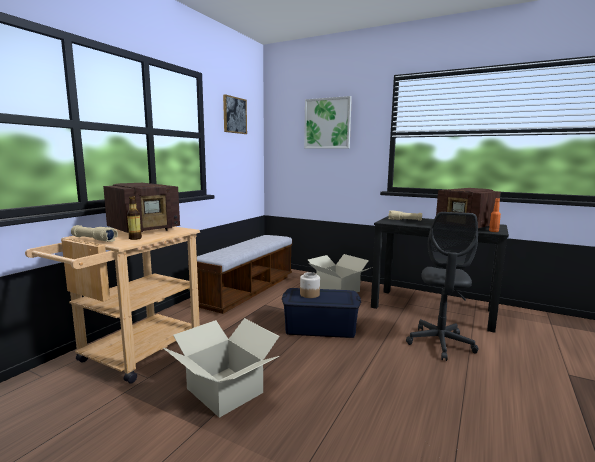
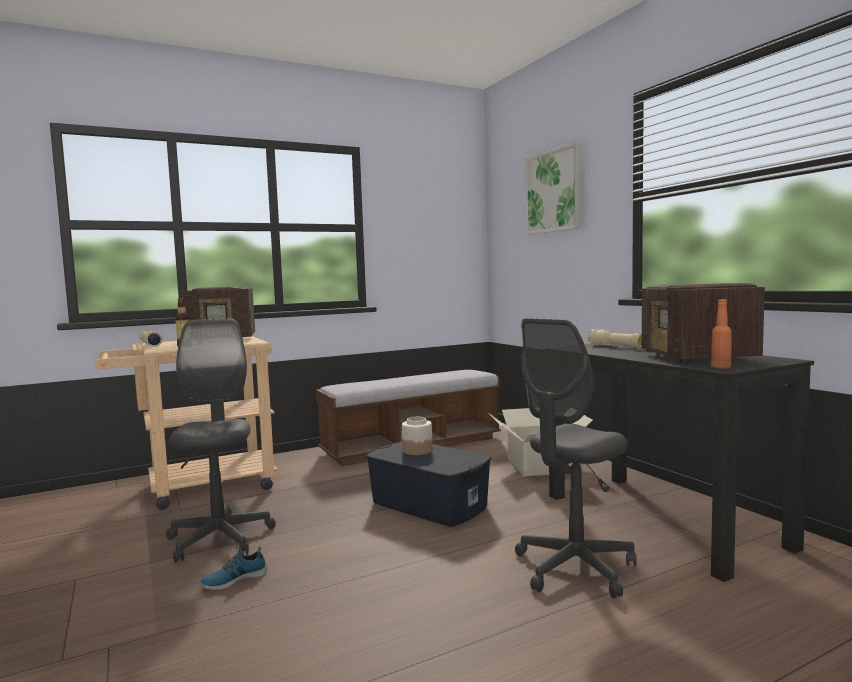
camera: 35 degrees right, 5 degrees down
cardboard box [163,318,280,418] -> grey office chair [166,319,276,563]
picture [223,94,247,134] -> none
none -> shoe [200,546,267,590]

